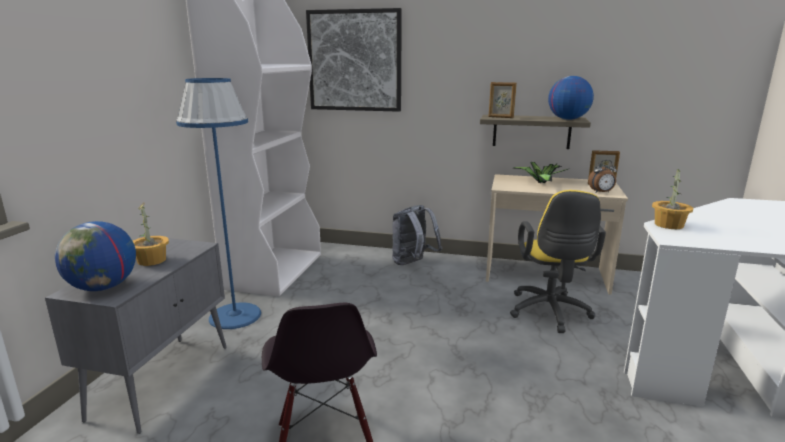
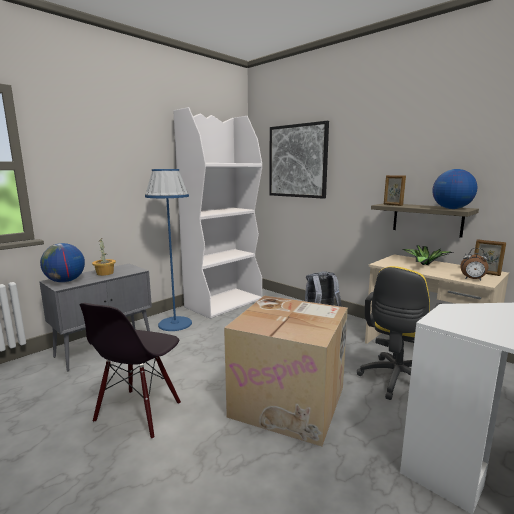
camera: 30 degrees right, 5 degrees down
potted plant [652,168,693,229] -> none
none -> cardboard box [224,295,348,446]

